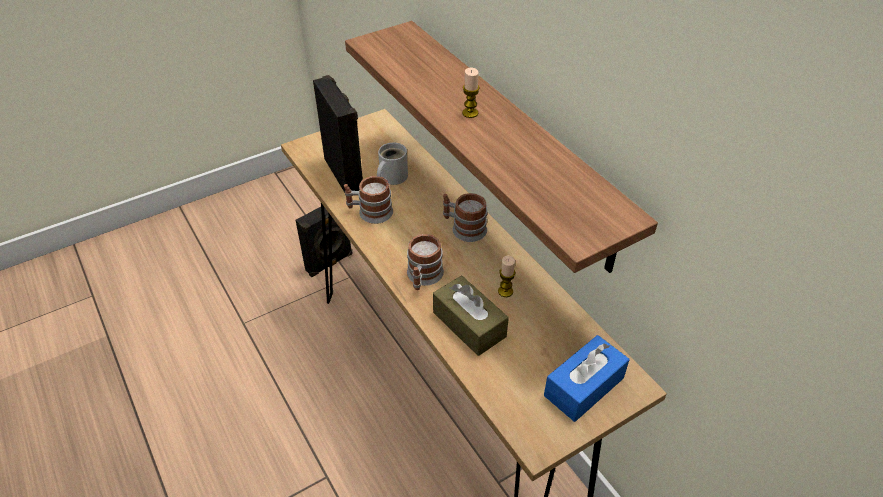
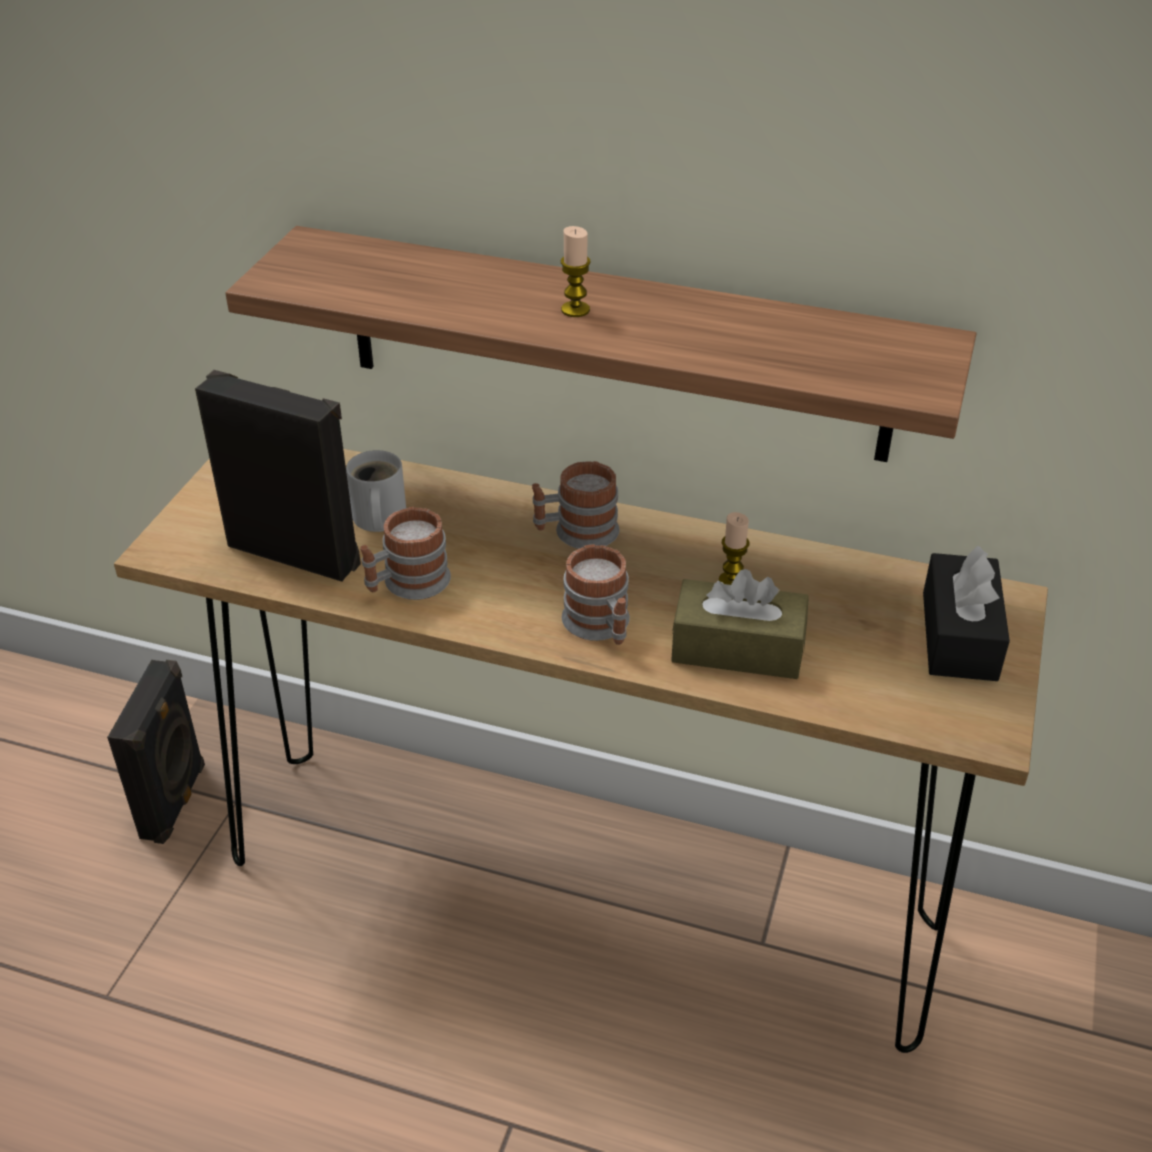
camera: 40 degrees left, 5 degrees down
blue tissue box [544,335,630,422] -> black tissue box [923,546,1010,681]

